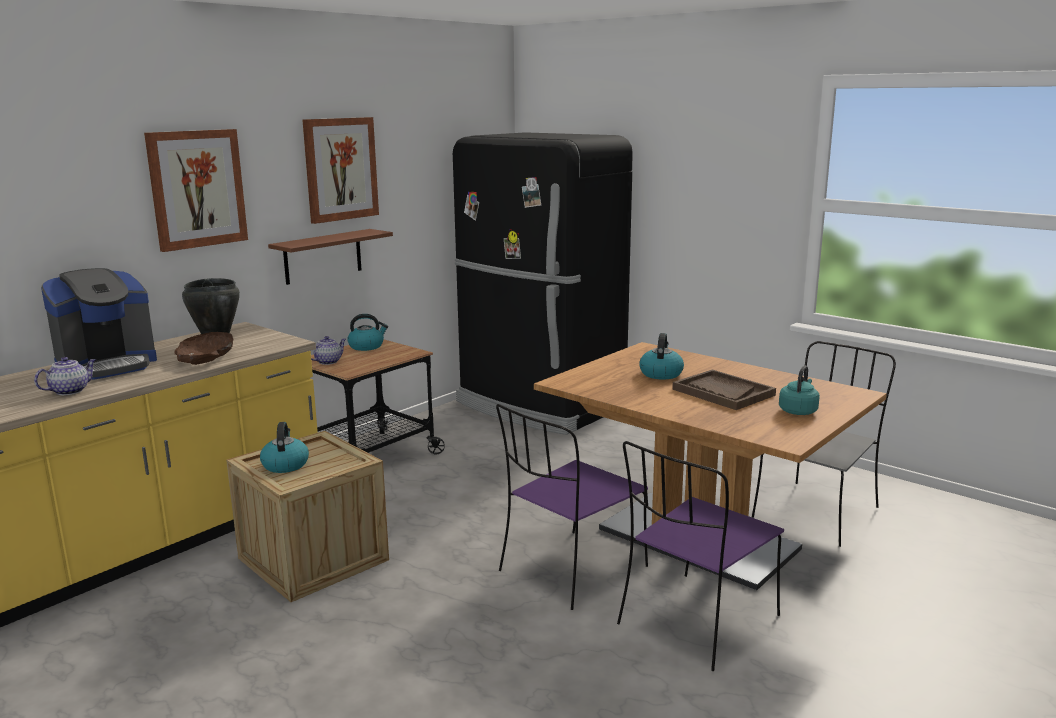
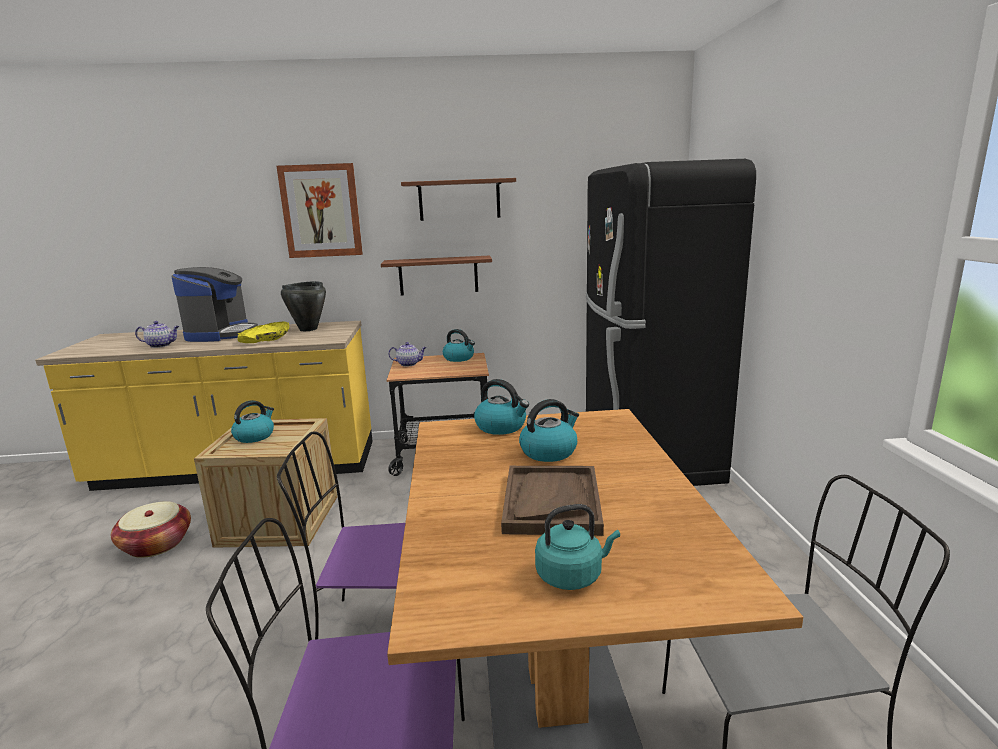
camera: 45 degrees right, 0 degrees up
coffee machine [41,268,157,380] -> coffee machine turned 90 degrees counterclockwise [171,267,258,342]
brown bowl [175,332,234,365] -> yellow bowl [237,321,289,343]
picture [302,117,379,224] -> brown shelf [401,178,516,221]
none -> basket [111,502,191,558]
none -> kettle [474,379,529,435]

